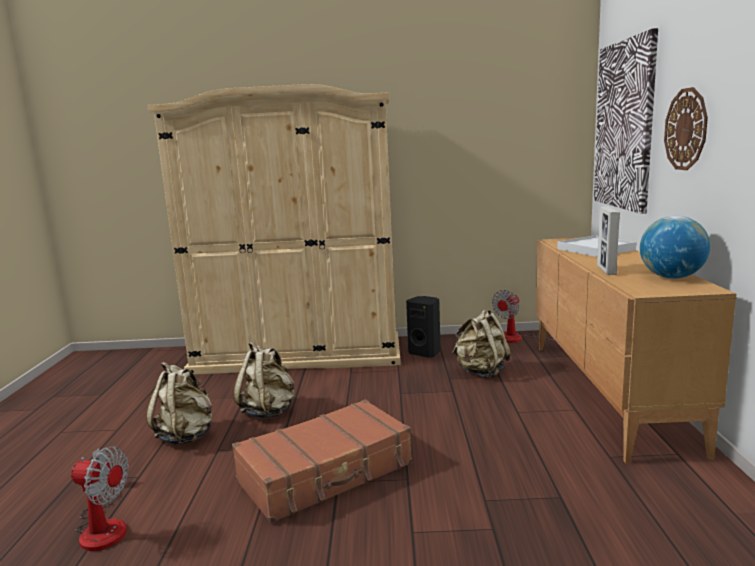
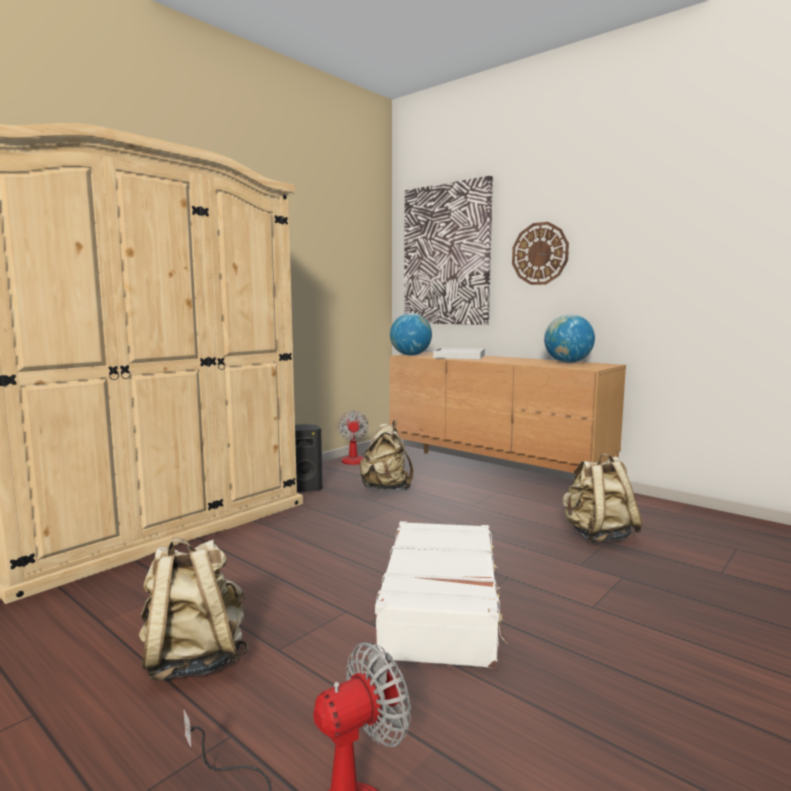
camera: 50 degrees left, 5 degrees down
brown suitcase [232,399,412,523] -> white suitcase [375,521,507,669]
beige backpack [233,342,294,418] -> beige backpack moved to [562,453,643,543]
picture frame [597,206,620,275] -> none
none -> globe [390,313,432,356]

